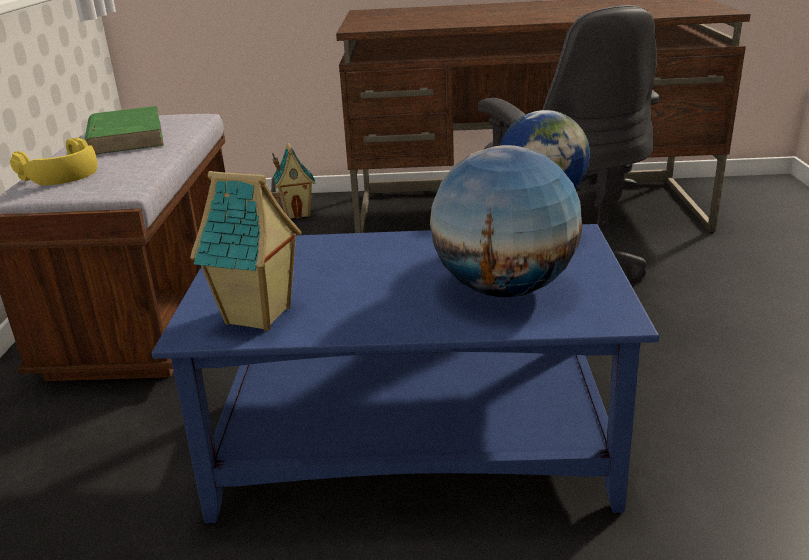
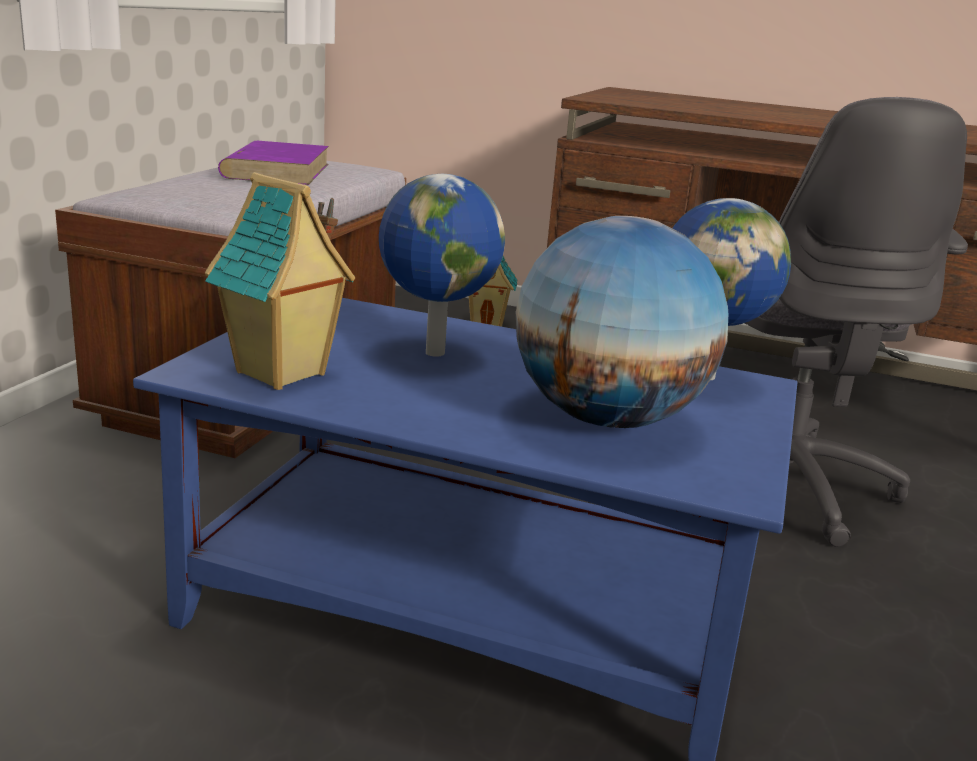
camera: 15 degrees right, 5 degrees down
yellow headphones [10,137,97,185] -> none
green book [85,106,164,154] -> purple book [218,141,329,185]
none -> globe [379,174,505,357]

